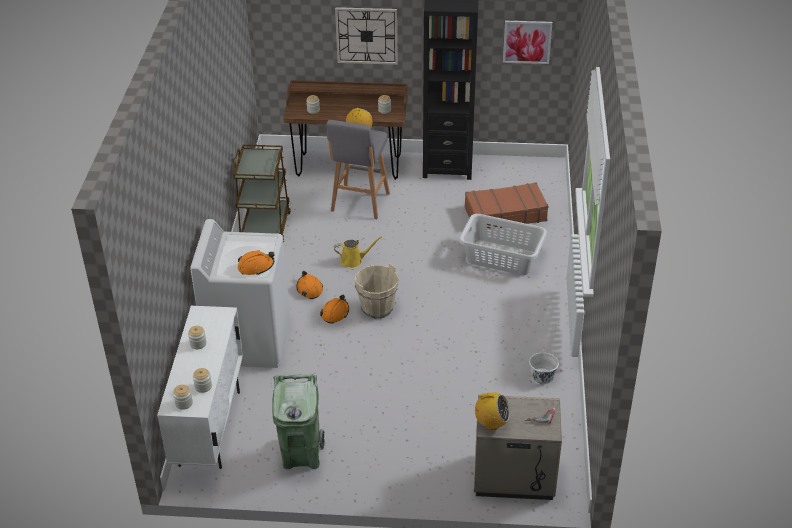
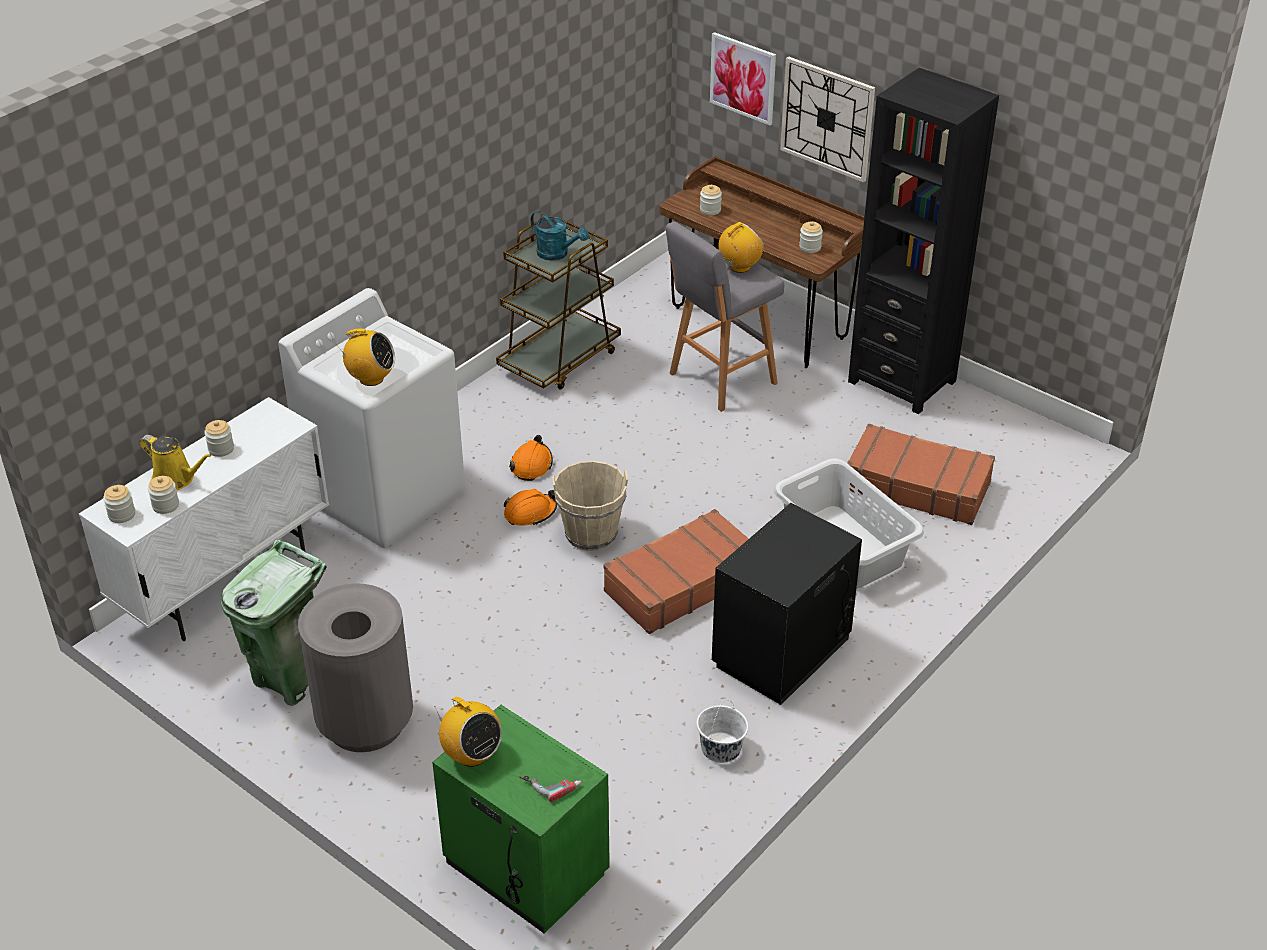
camera: 35 degrees right, 0 degrees up
orange hard hat [238,250,275,275] -> radio [339,329,395,386]
yellow watering can [334,237,382,268] -> yellow watering can moved to [139,435,212,490]
beige nightstand [474,395,562,500] -> green nightstand [432,705,610,934]
picture [503,21,552,64] -> picture moved to [710,32,776,125]
none -> grey trash can [298,583,413,752]
none -> turquoise watering can [531,211,589,261]
none -> brown suitcase [604,509,749,634]
none -> black nightstand [712,503,862,705]

